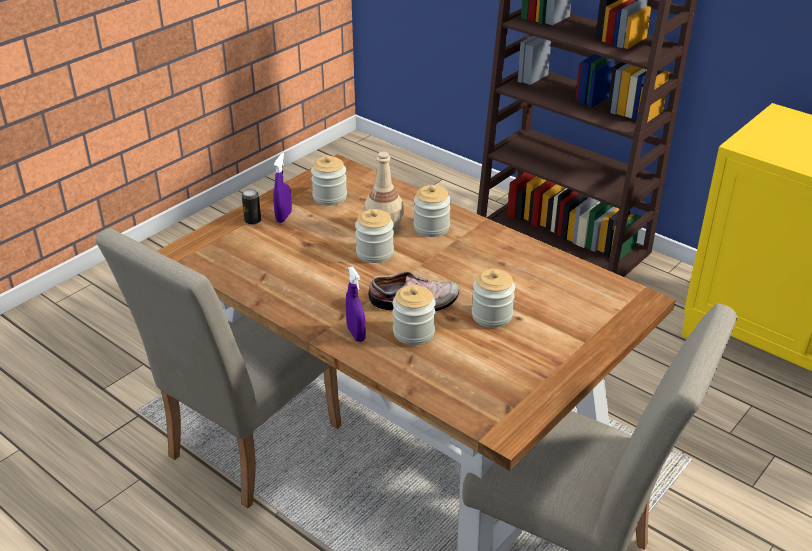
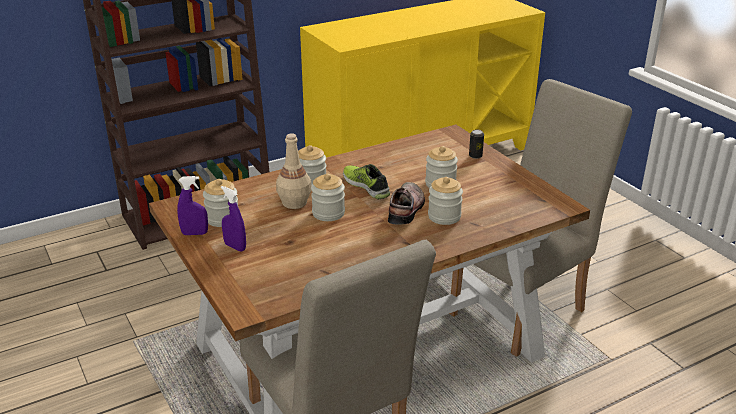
camera: 70 degrees left, 5 degrees down
can [242,189,261,225] -> can moved to [469,130,484,159]
purple spray bottle [346,266,366,342] -> purple spray bottle moved to [177,176,208,235]
none -> shoe [343,164,390,199]

